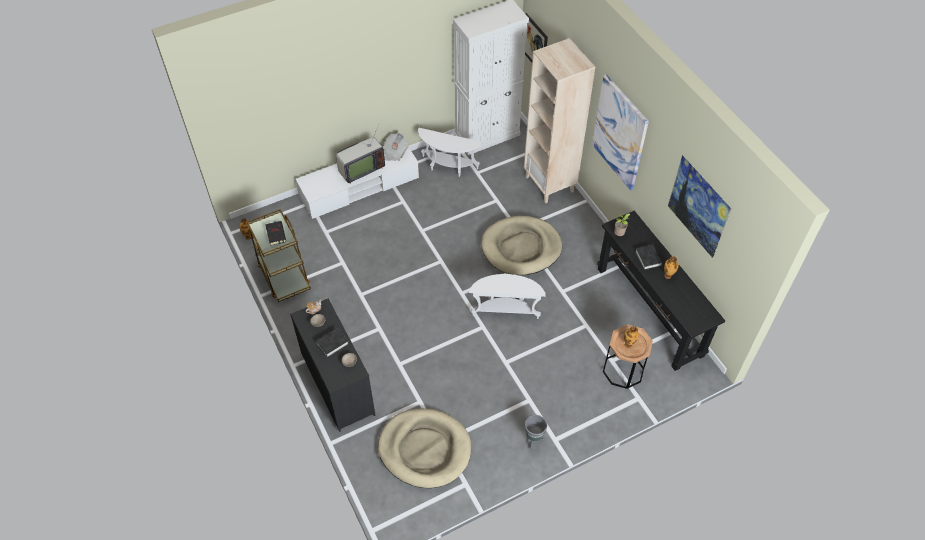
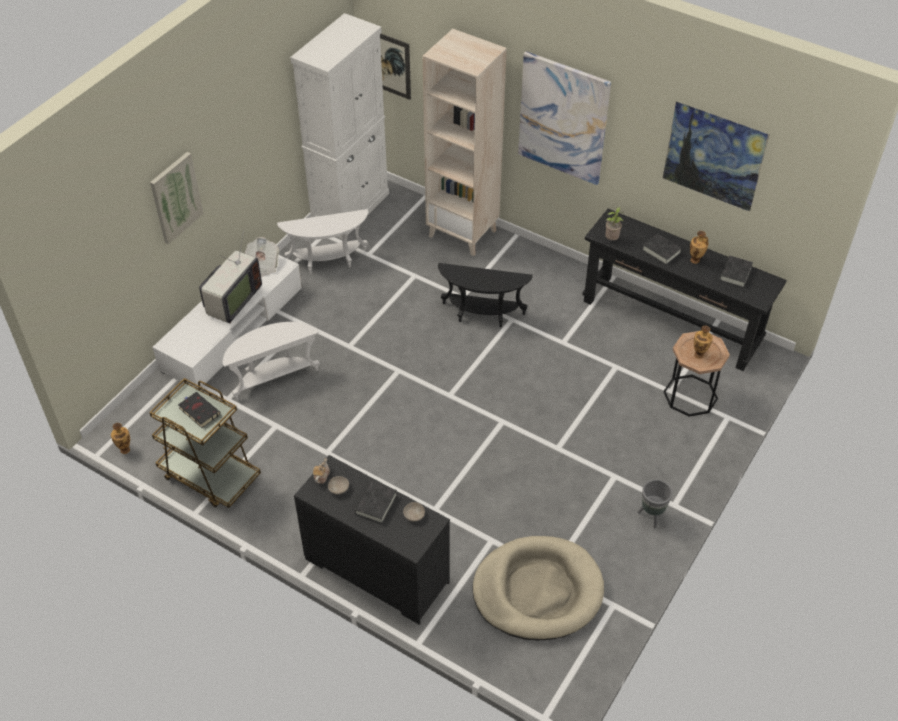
camera: 30 degrees left, 5 degrees down
white side table [469,274,545,319] -> white side table moved to [222,322,320,400]
beige dog bed [481,216,562,275] -> black side table [438,263,533,328]
none -> picture [150,152,204,244]
none -> black book [720,256,753,288]

